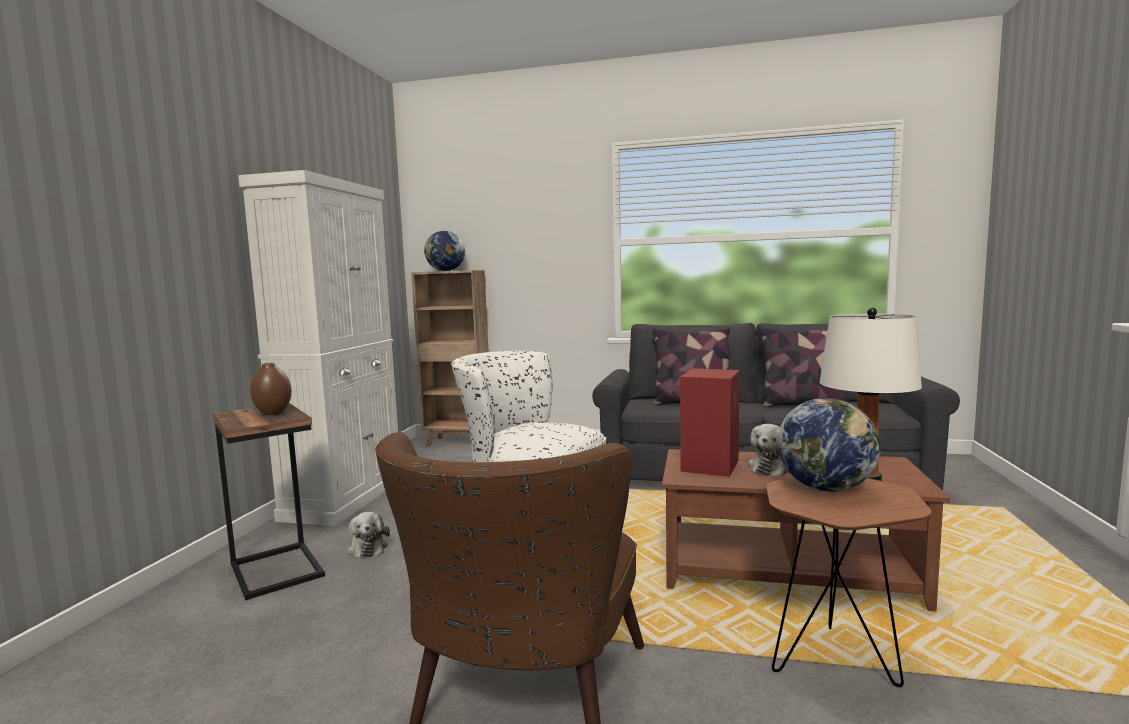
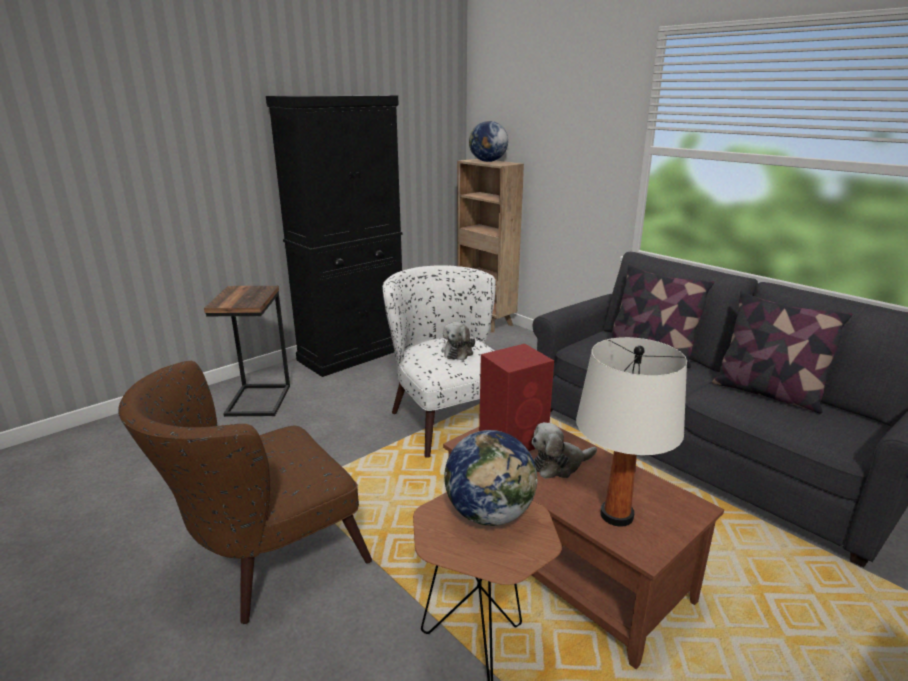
camera: 35 degrees right, 15 degrees up
white cabinet [238,170,398,526] -> black cabinet [266,95,402,377]
brown vase [250,363,292,415] -> none
plush toy [347,512,390,558] -> plush toy moved to [441,322,475,360]

